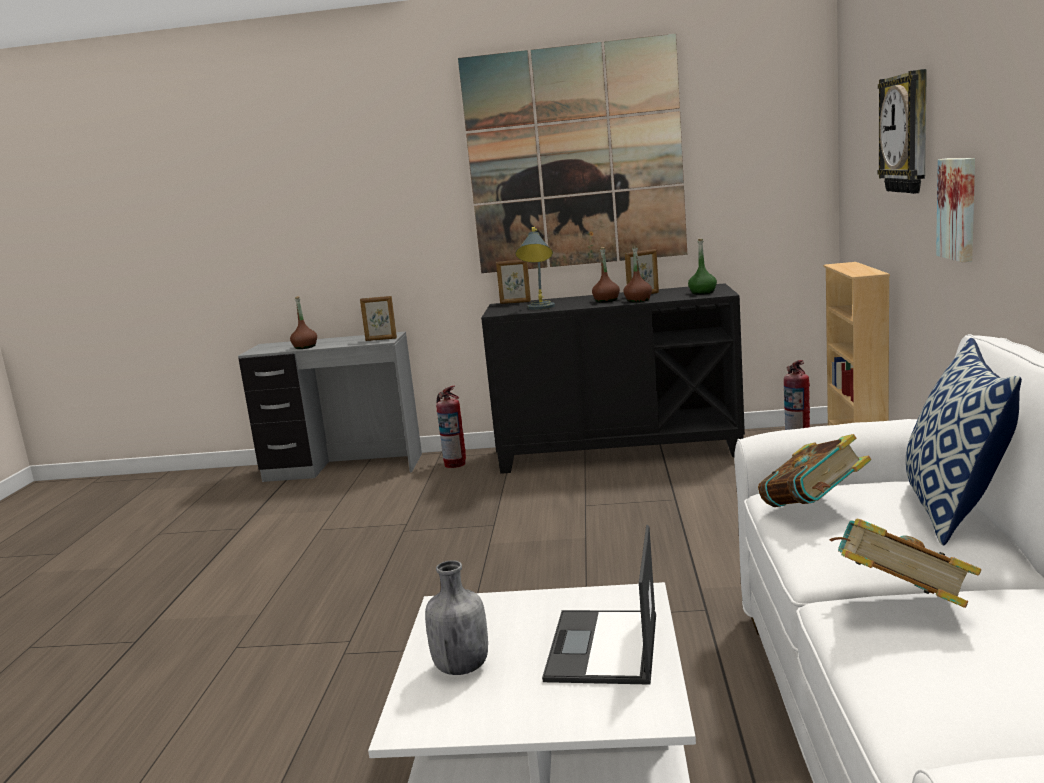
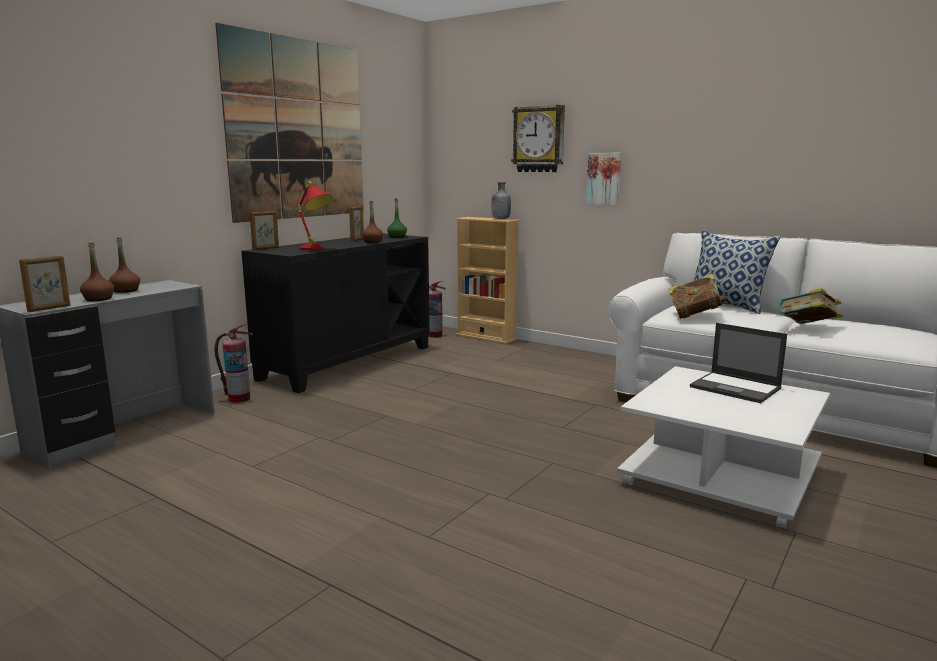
camera: 60 degrees left, 0 degrees up
picture frame [360,296,397,341] -> picture frame moved to [19,256,71,312]
grey bottle [425,560,488,675] -> grey bottle moved to [492,182,511,219]
grey table lamp [515,227,555,310] -> red table lamp [296,181,333,250]
brown bottle [592,247,620,302] -> brown bottle moved to [109,237,140,293]

